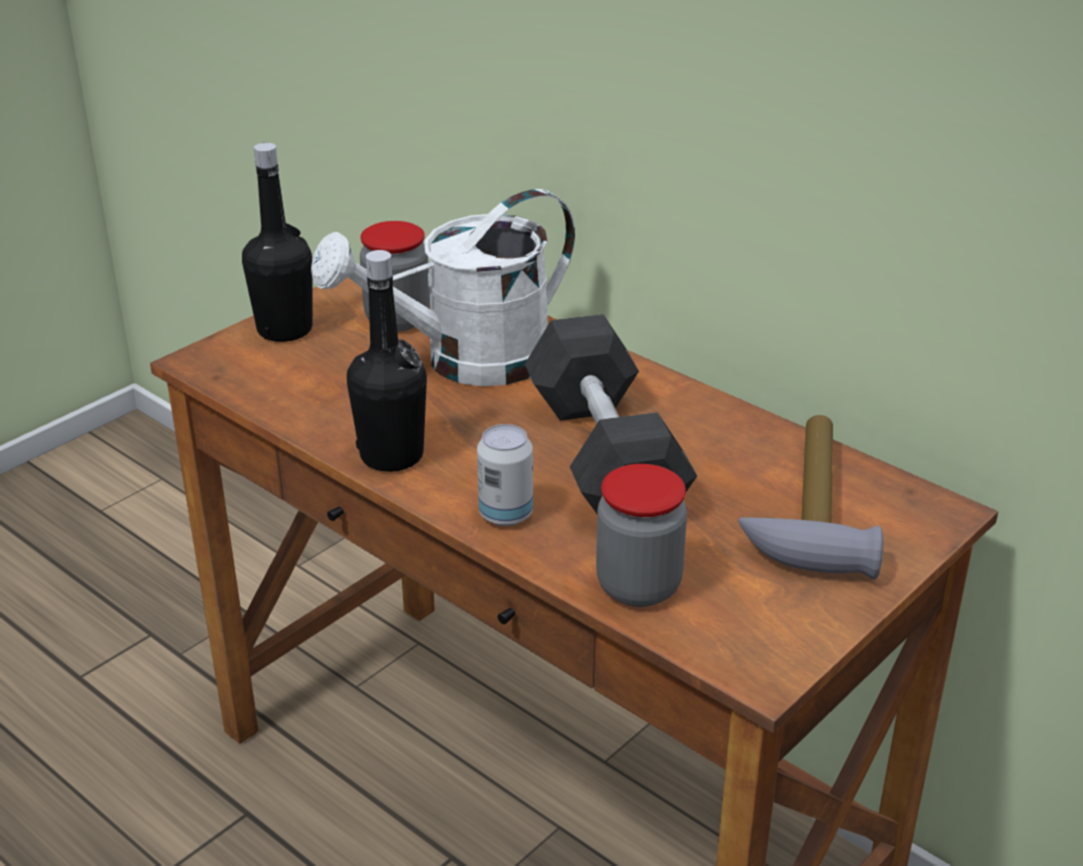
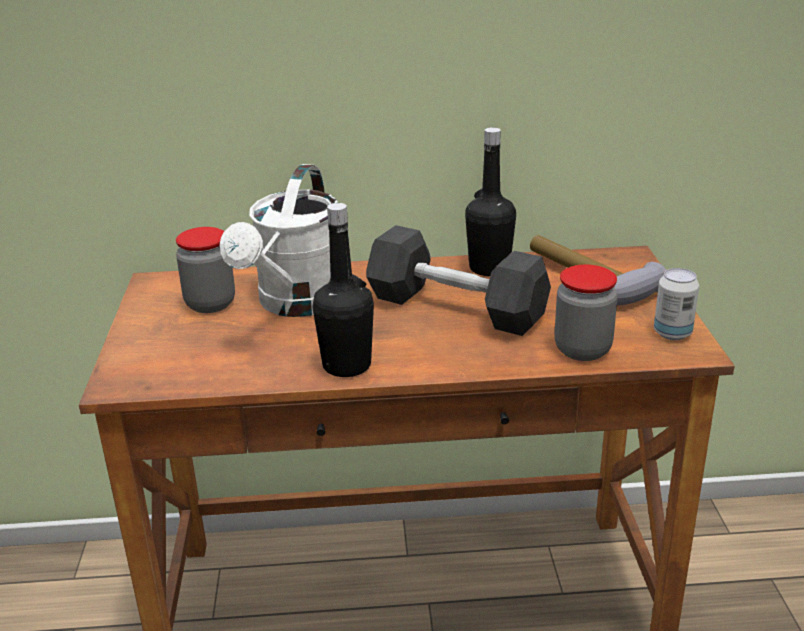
camera: 45 degrees left, 5 degrees down
black bottle [242,143,313,342] -> black bottle moved to [465,127,516,276]
can [477,424,533,526] -> can moved to [654,268,699,340]

